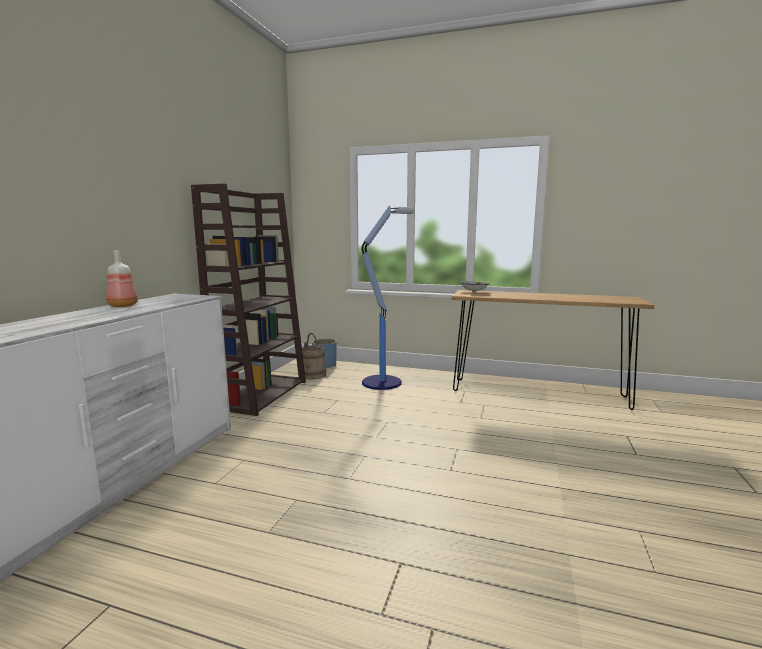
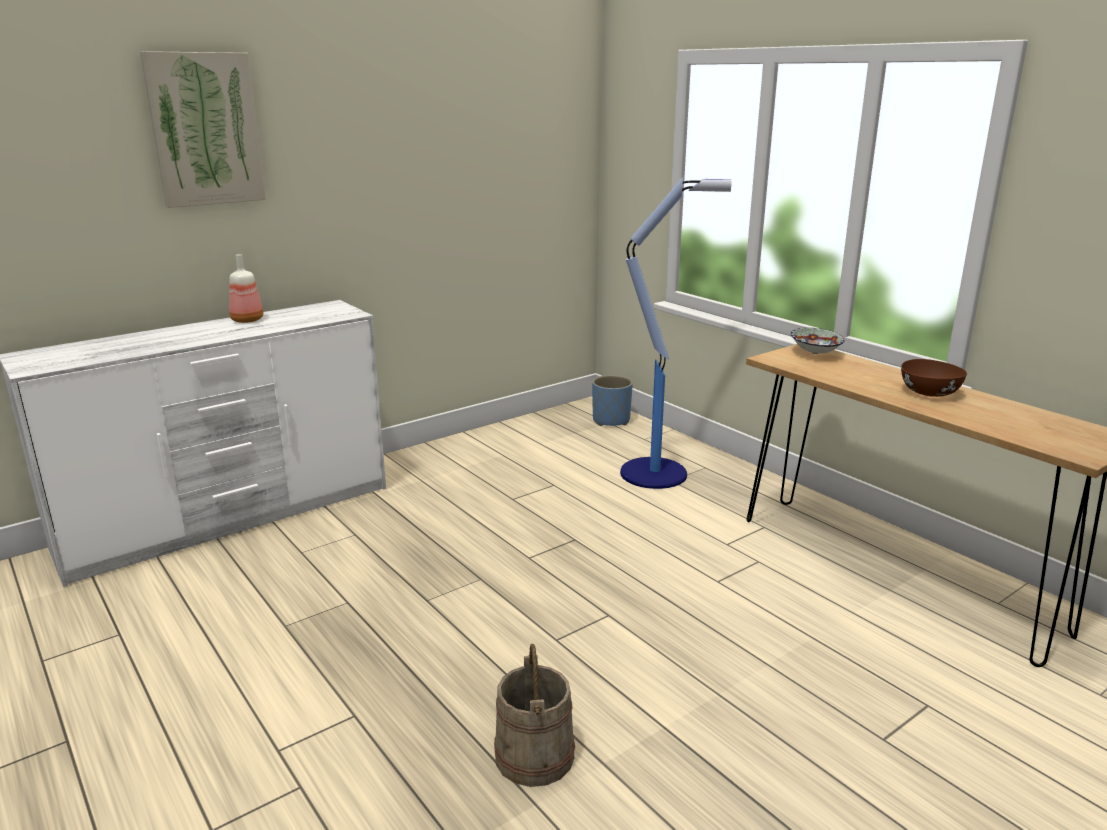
camera: 35 degrees right, 10 degrees up
brown bookcase [191,184,306,416] -> none
beige bucket [302,333,326,379] -> beige bucket moved to [494,644,575,787]
none -> picture [140,51,266,208]
none -> brown bowl [901,359,967,397]

